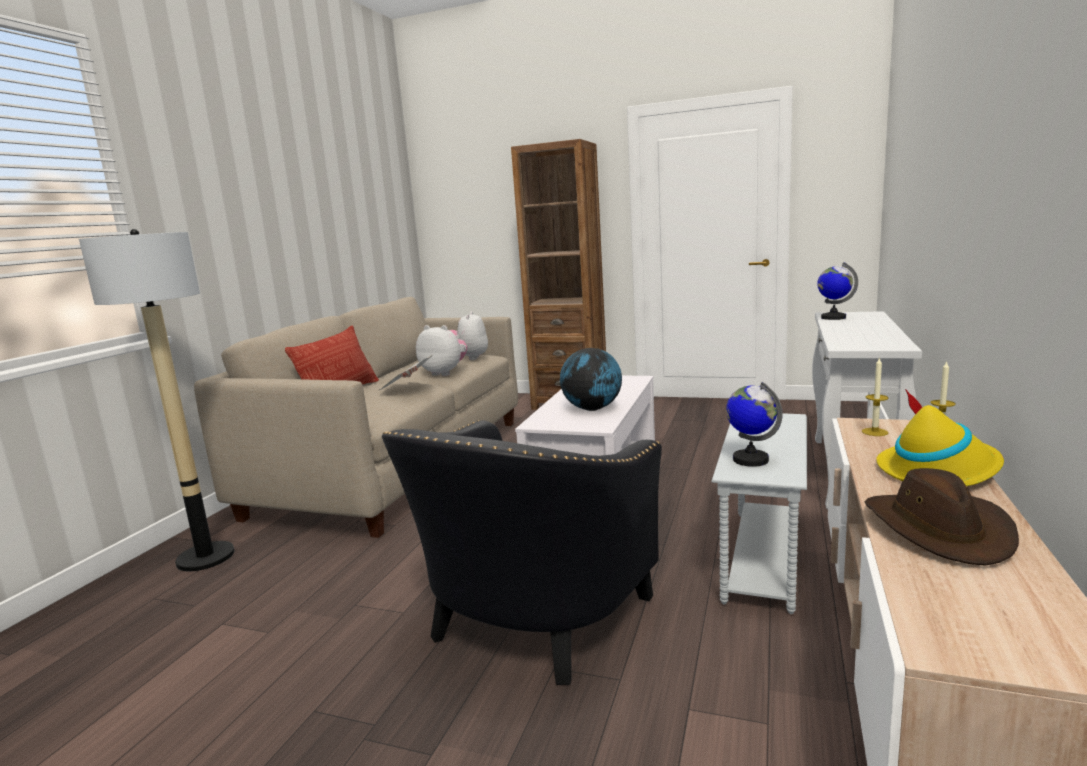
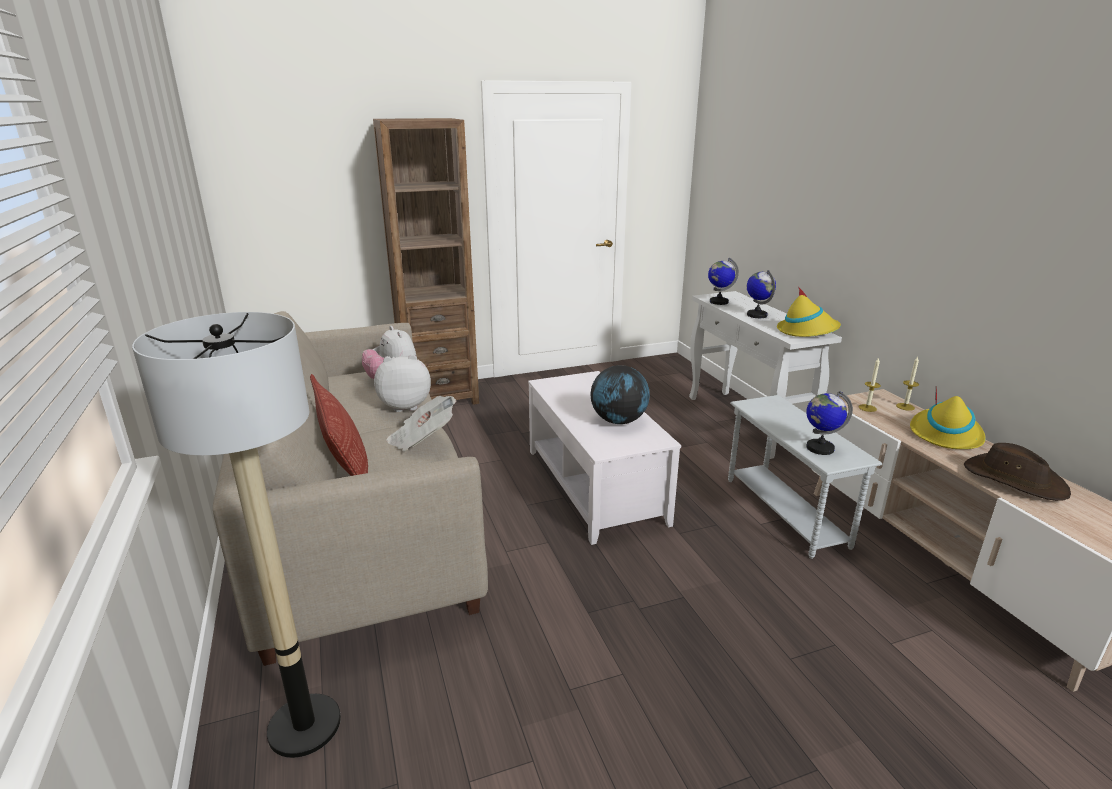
camera: 40 degrees left, 10 degrees up
black armchair [382,420,662,685] -> none
none -> globe [747,270,776,318]
none -> yellow hat [777,286,841,337]

